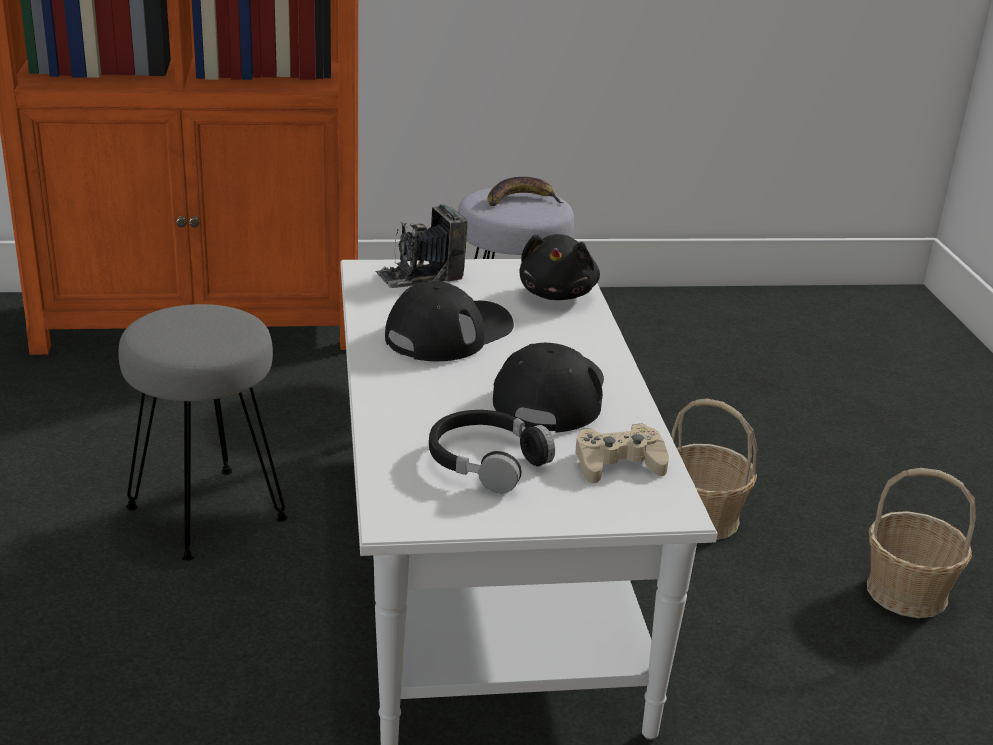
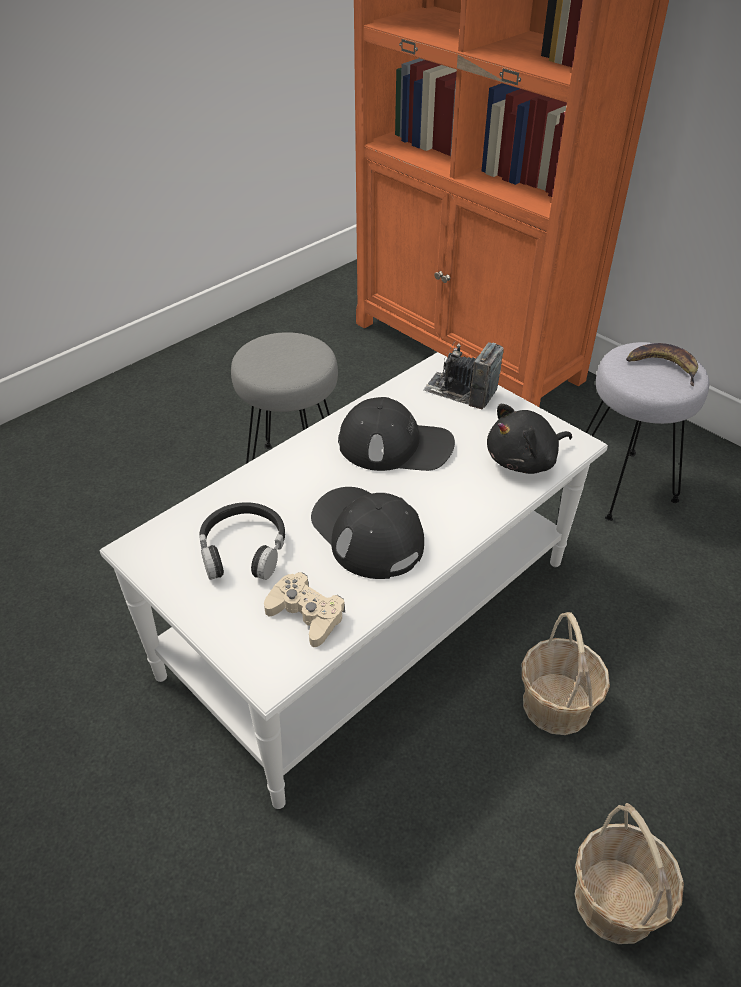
camera: 55 degrees right, 15 degrees up
black cap [493,343,604,433] -> black cap turned 105 degrees counterclockwise [311,487,424,579]

